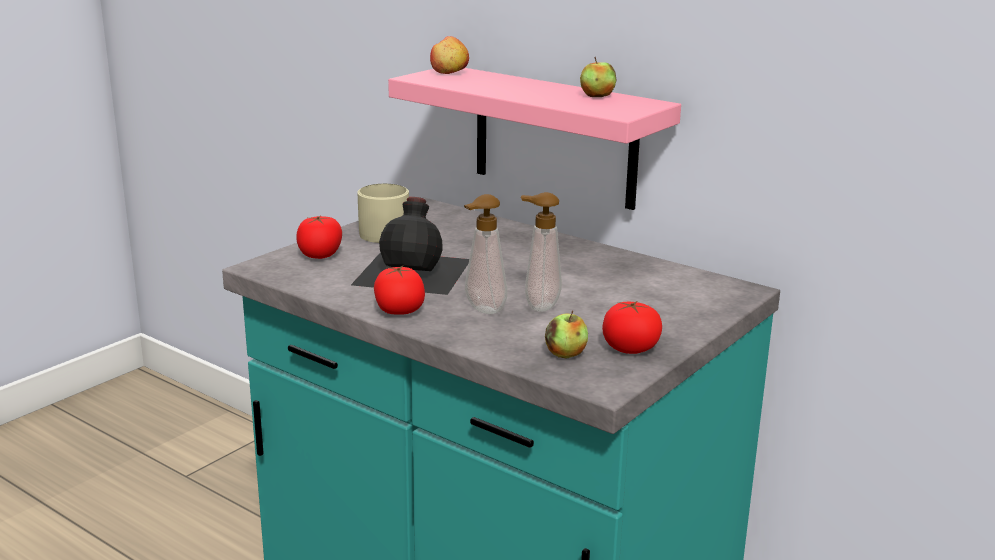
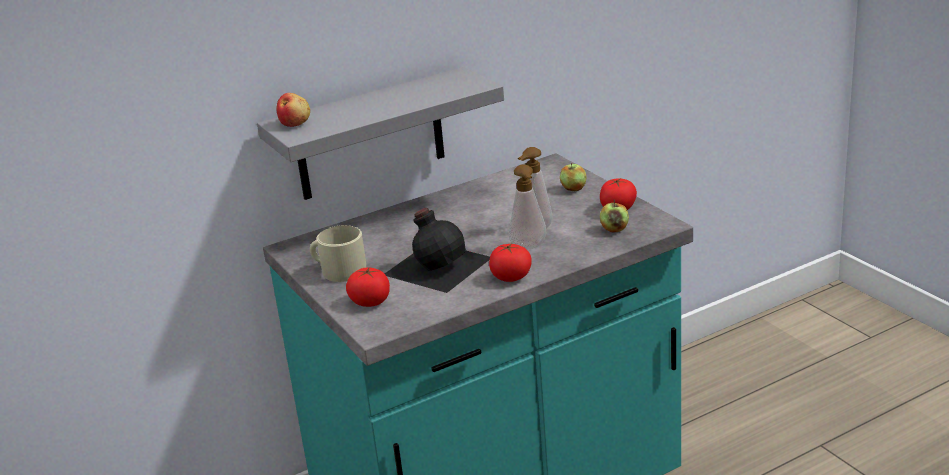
camera: 65 degrees left, 5 degrees up
pink shelf [388,68,681,210] -> grey shelf [257,67,504,200]
apple [580,57,616,97] -> apple moved to [560,163,587,191]

